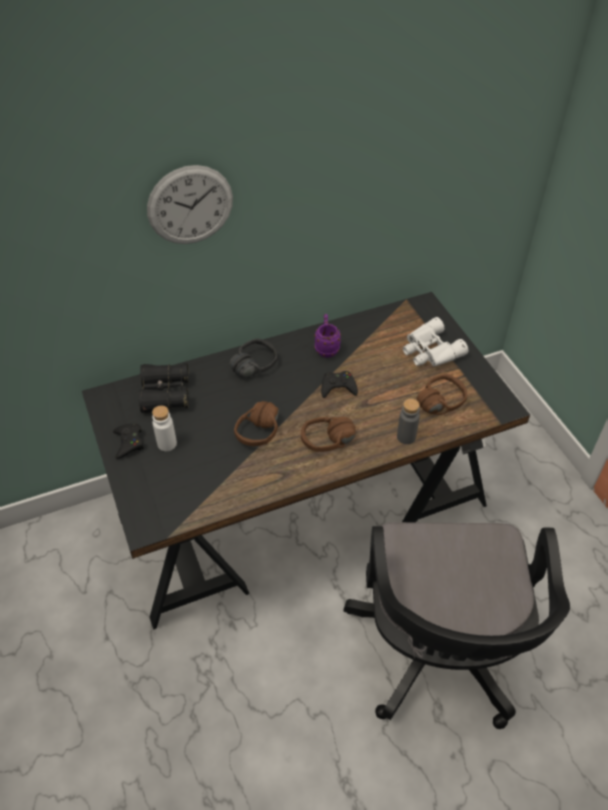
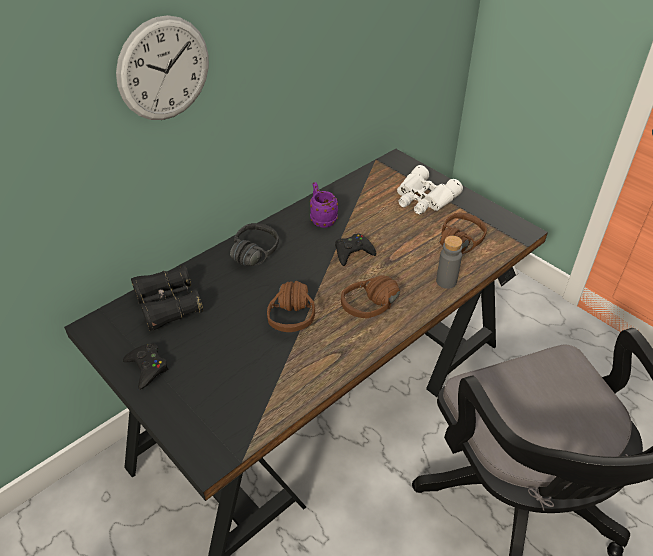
camera: 20 degrees left, 5 degrees down
white bottle [152,405,177,451] -> none

